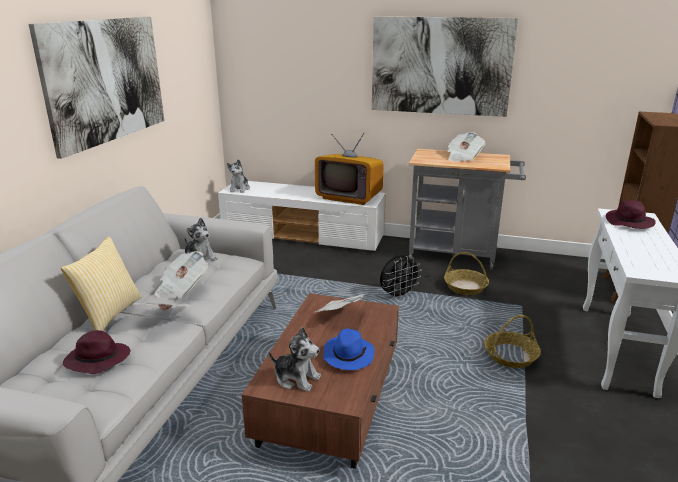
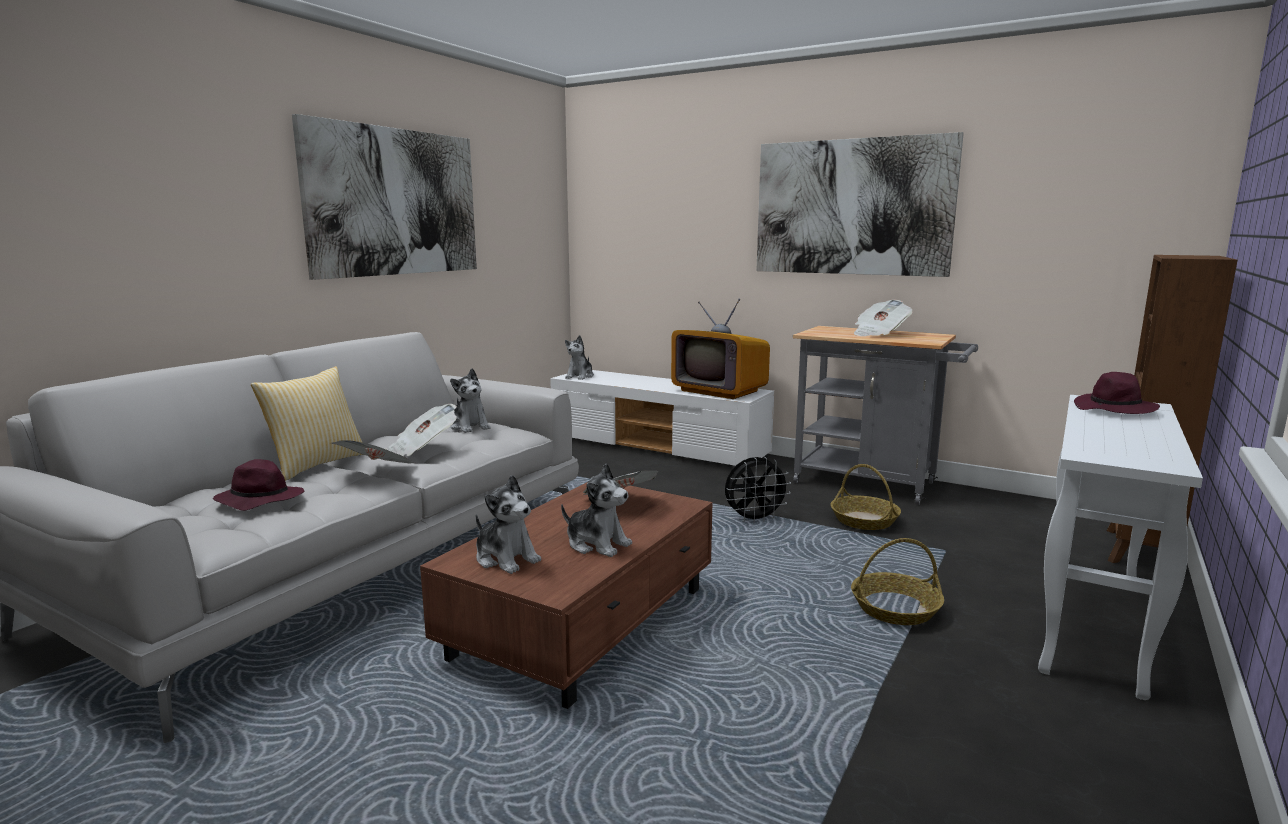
camera: 15 degrees right, 10 degrees down
blue hat [323,329,374,370] -> plush toy [561,463,632,557]

